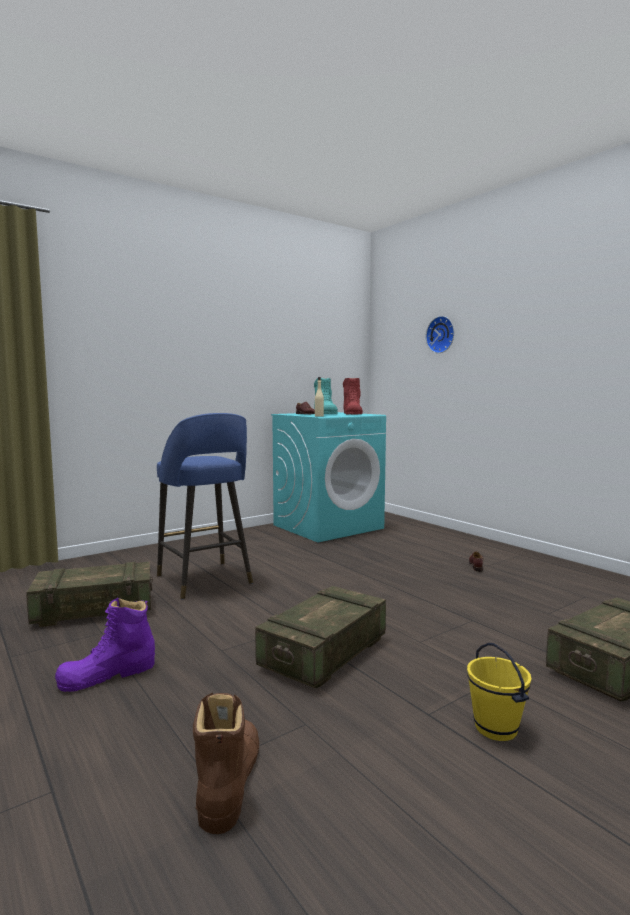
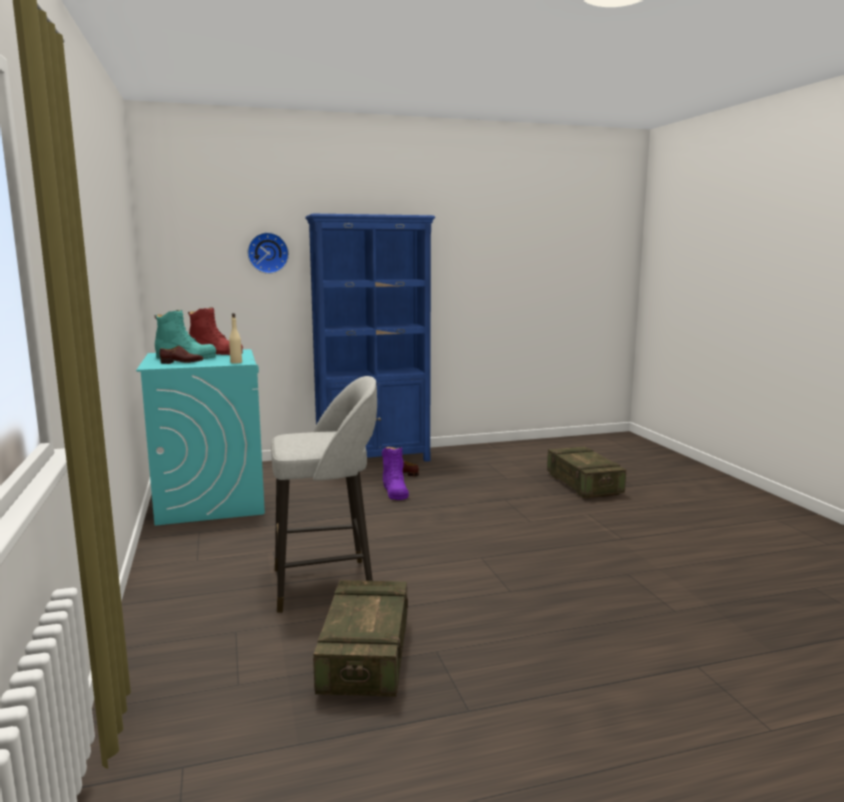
camera: 70 degrees left, 5 degrees up
purple boot [55,598,155,692] -> purple boot moved to [382,447,409,500]
blue stool [157,413,253,599] -> grey stool [271,376,377,613]
brown boot [193,693,259,834] -> none
crate [255,586,386,688] -> none
yellow bucket [467,643,532,741] -> none
none -> blue bookcase [305,214,435,462]

